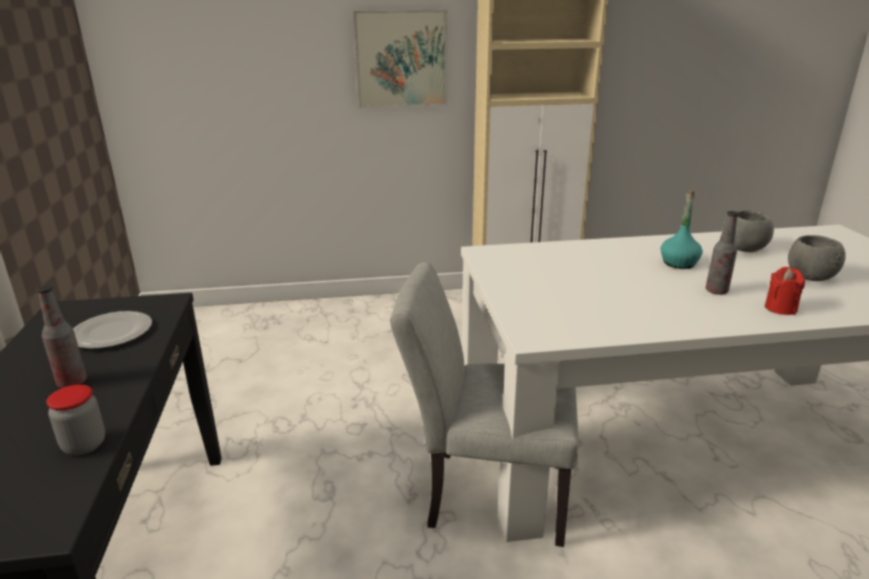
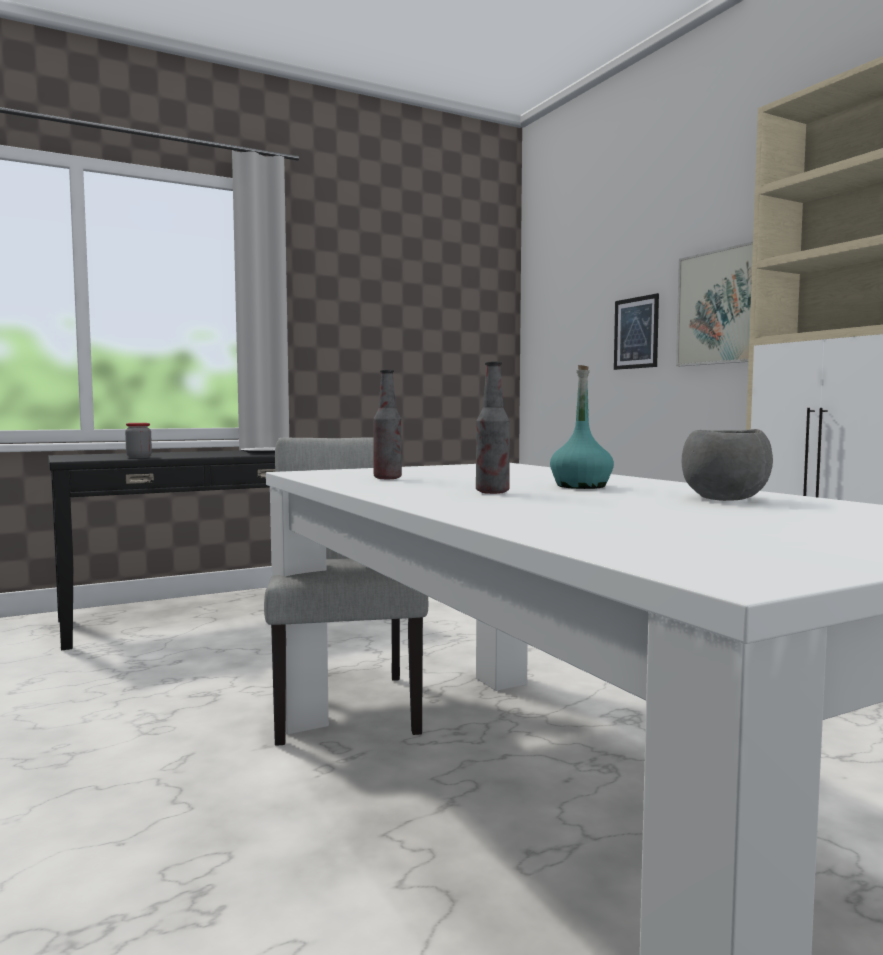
camera: 70 degrees right, 20 degrees down
bottle [36,285,87,388] -> bottle moved to [374,370,402,479]
red candle [765,267,805,315] -> none
grey bowl [788,235,846,281] -> none
none -> picture [614,293,659,370]

